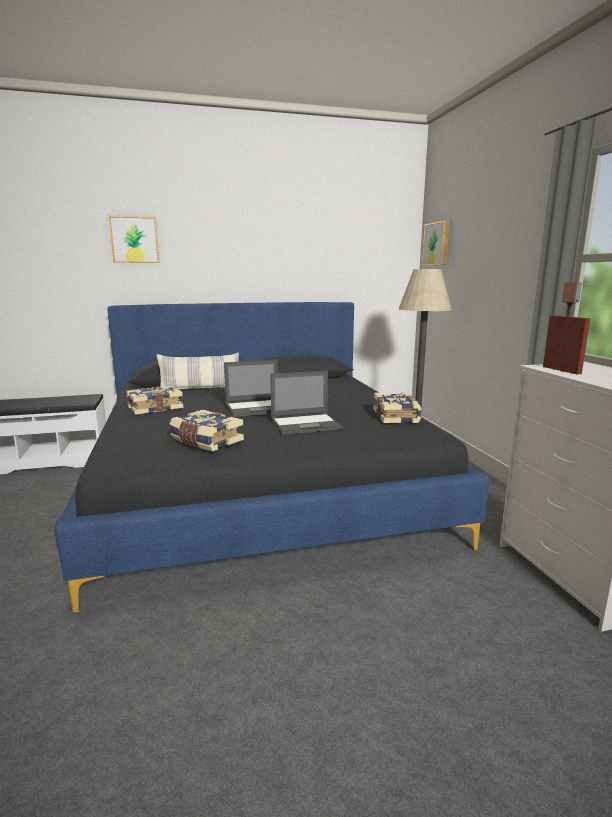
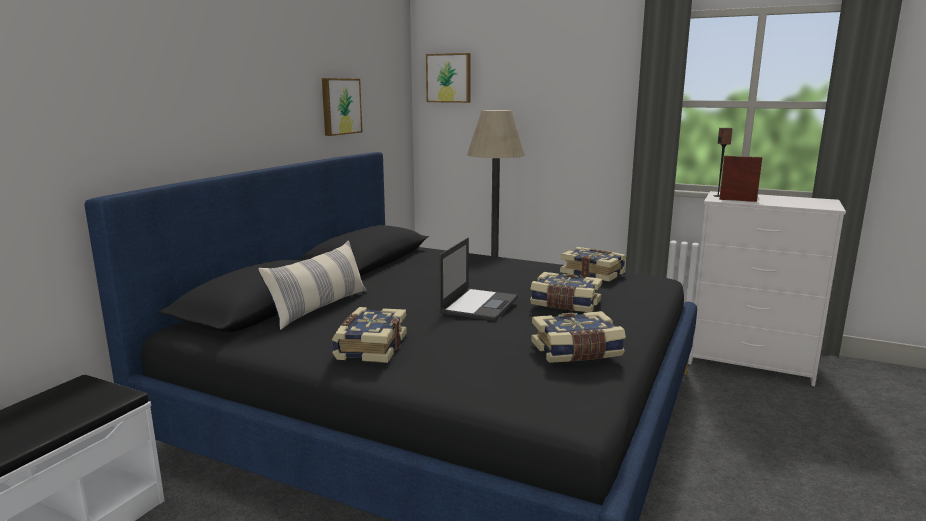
camera: 50 degrees left, 0 degrees up
picture [109,216,160,263] -> picture moved to [322,78,362,136]
laptop [270,370,343,435] -> book [530,272,602,312]

